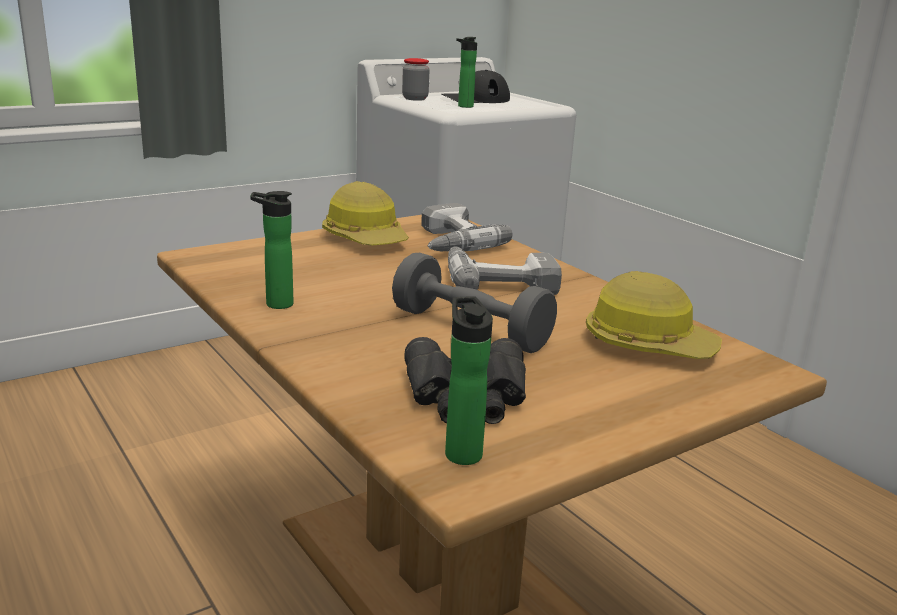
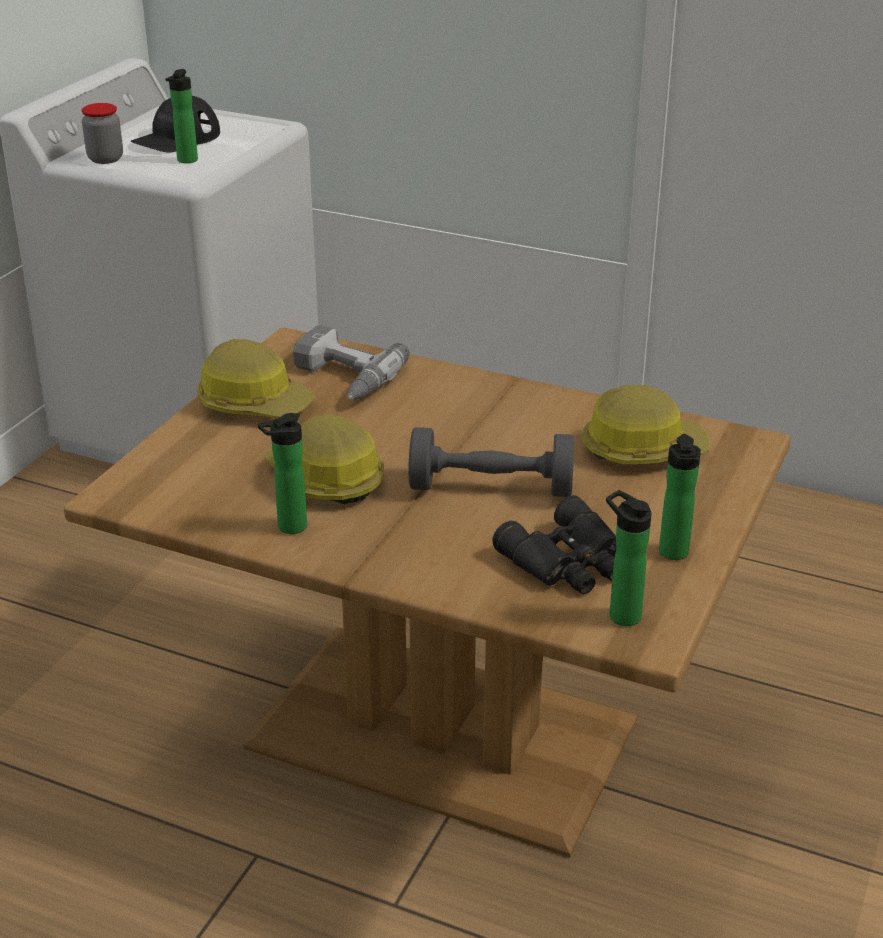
camera: 30 degrees left, 10 degrees up
power drill [448,246,562,295] -> none
none -> hard hat [265,414,384,504]
none -> bottle [659,434,701,560]

